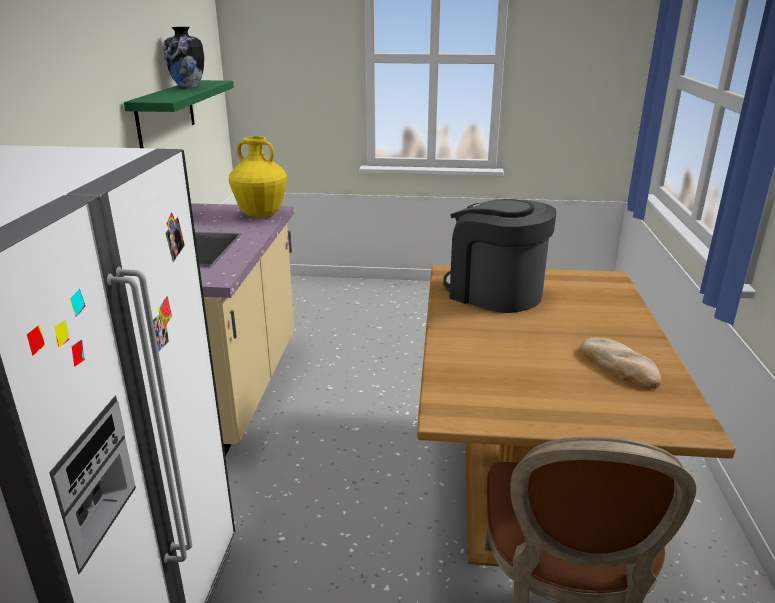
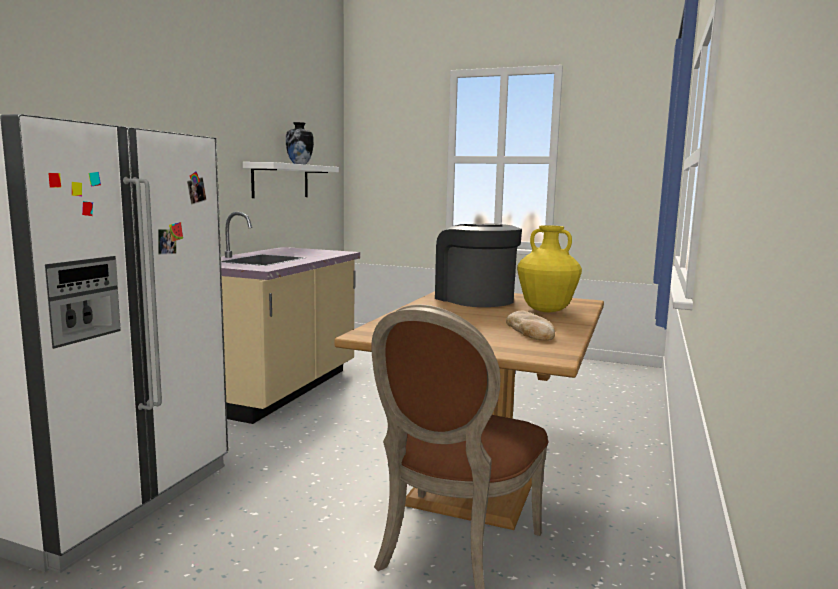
camera: 15 degrees right, 15 degrees down
green shelf [124,80,234,148] -> white shelf [243,162,339,198]
yellow vase [229,136,287,218] -> yellow vase moved to [517,225,582,312]

